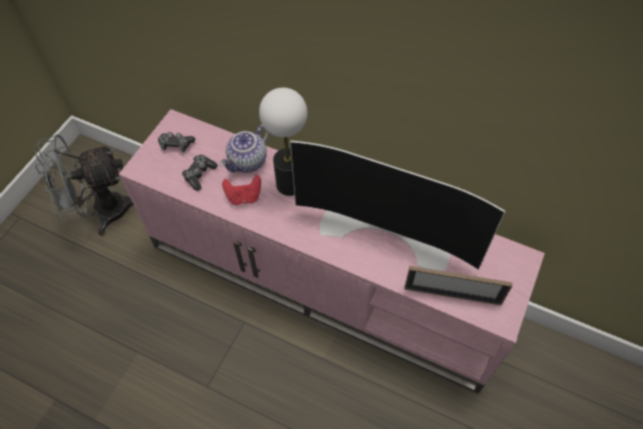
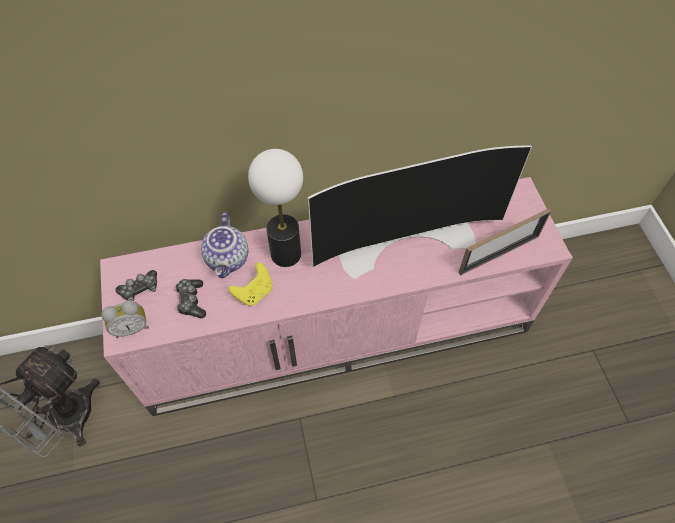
camera: 40 degrees left, 0 degrees up
red game controller [222,175,261,205] -> yellow game controller [229,262,272,306]
none -> alarm clock [101,300,149,338]

